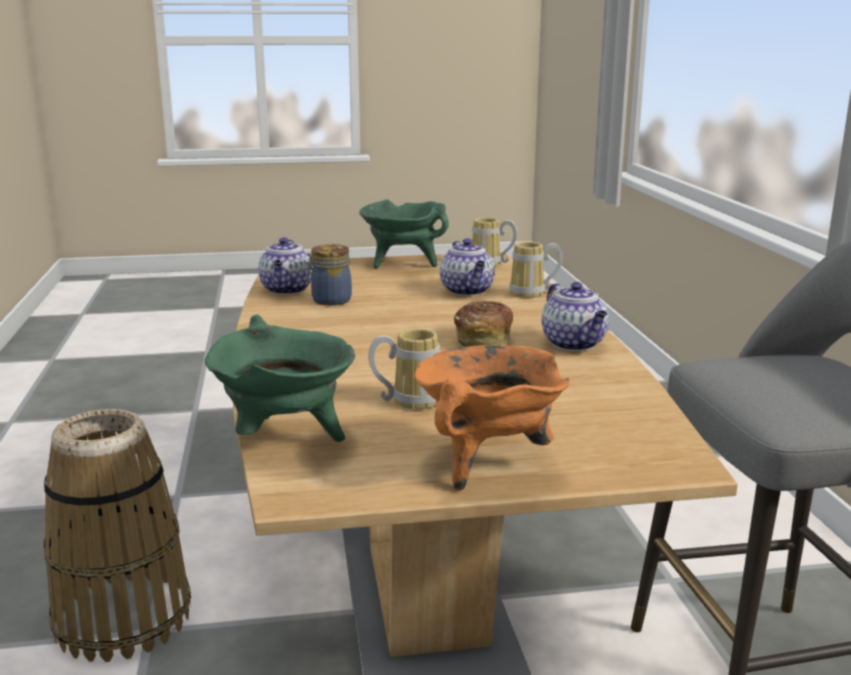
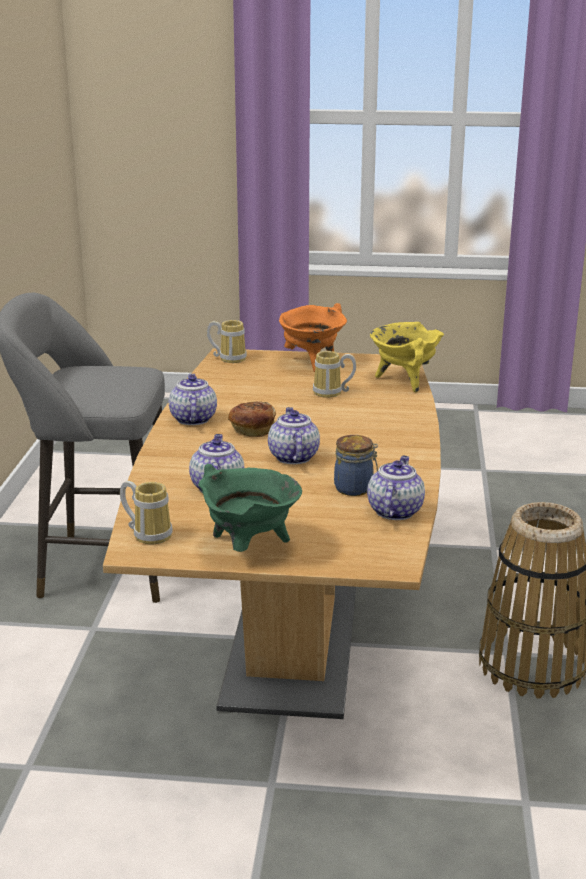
camera: 165 degrees left, 5 degrees up
green cooking pot [205,314,355,442] -> yellow cooking pot [370,322,444,393]
mug [509,242,563,298] -> mug moved to [207,320,247,363]
none -> teapot [268,407,320,464]

